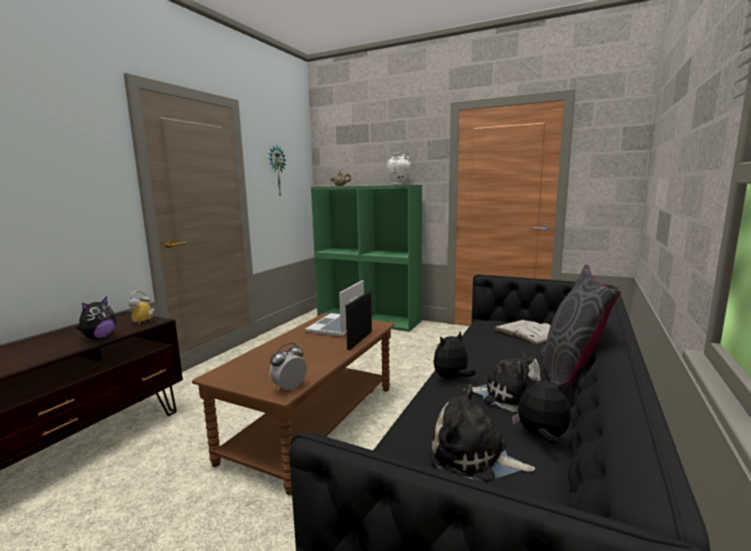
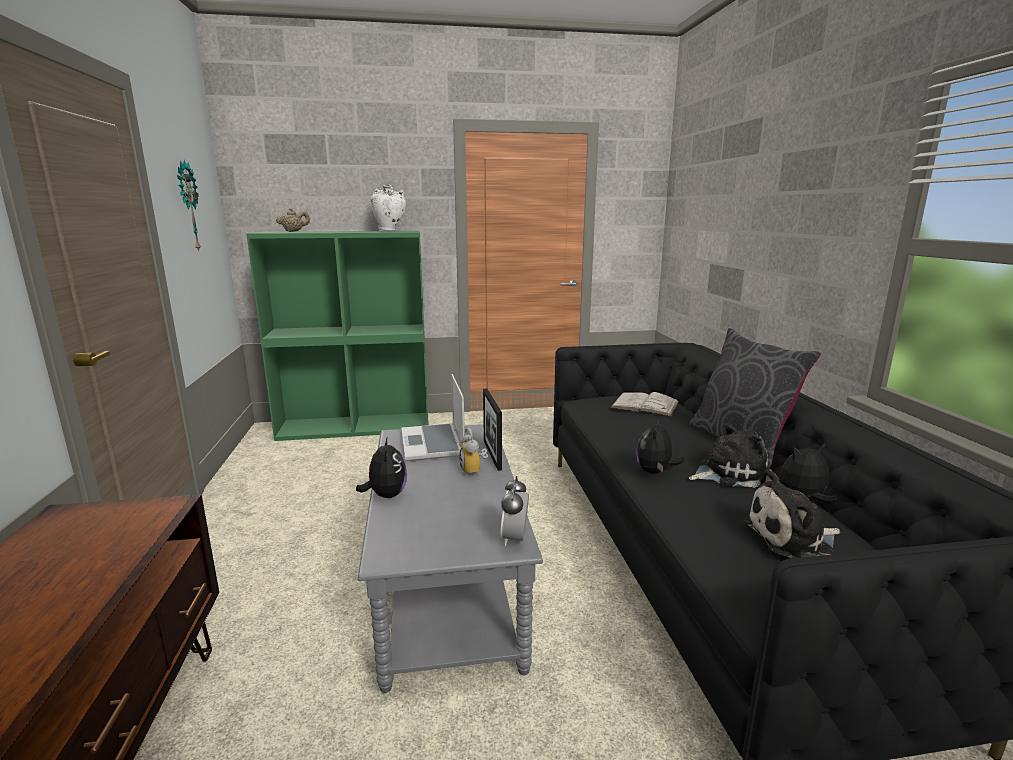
camera: 35 degrees left, 5 degrees up
plush toy [77,297,116,340] -> plush toy moved to [356,436,407,498]
alarm clock [128,291,155,325] -> alarm clock moved to [459,428,488,476]
brown coffee table [192,314,395,495] -> grey coffee table [357,424,543,693]

